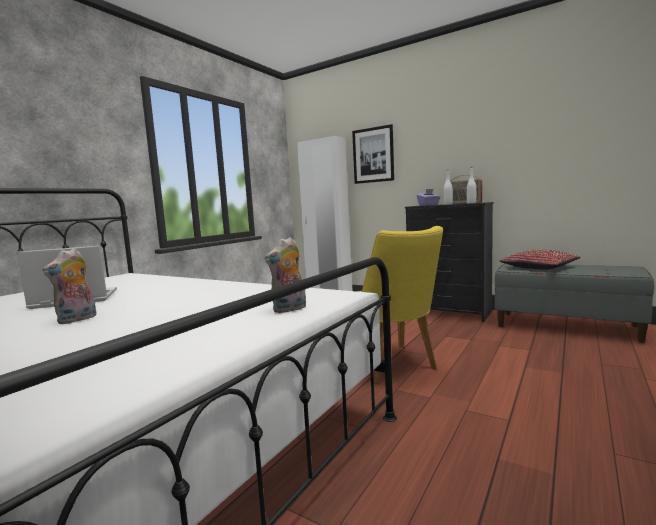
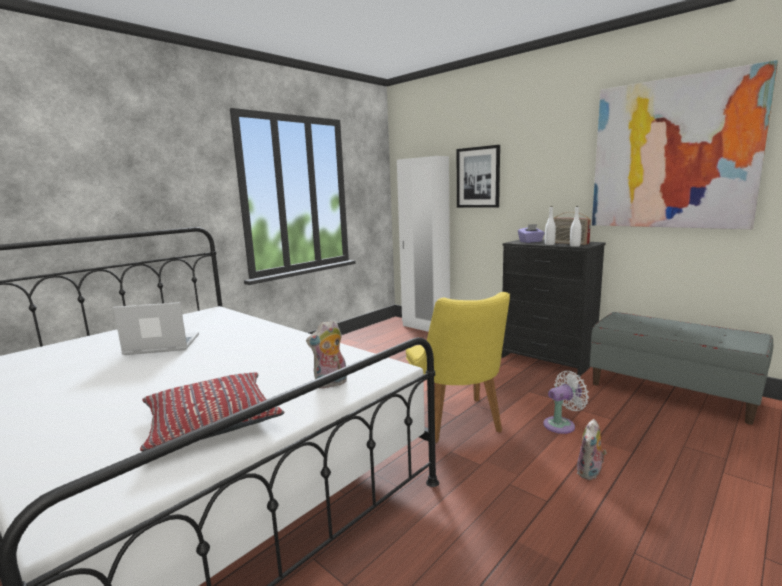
camera: 10 degrees right, 5 degrees up
plush toy [42,248,96,324] -> plush toy moved to [577,419,607,480]
red pillow [500,250,581,270] -> red pillow moved to [140,372,285,451]
none -> white fan [543,371,589,434]
none -> picture [592,60,778,229]

